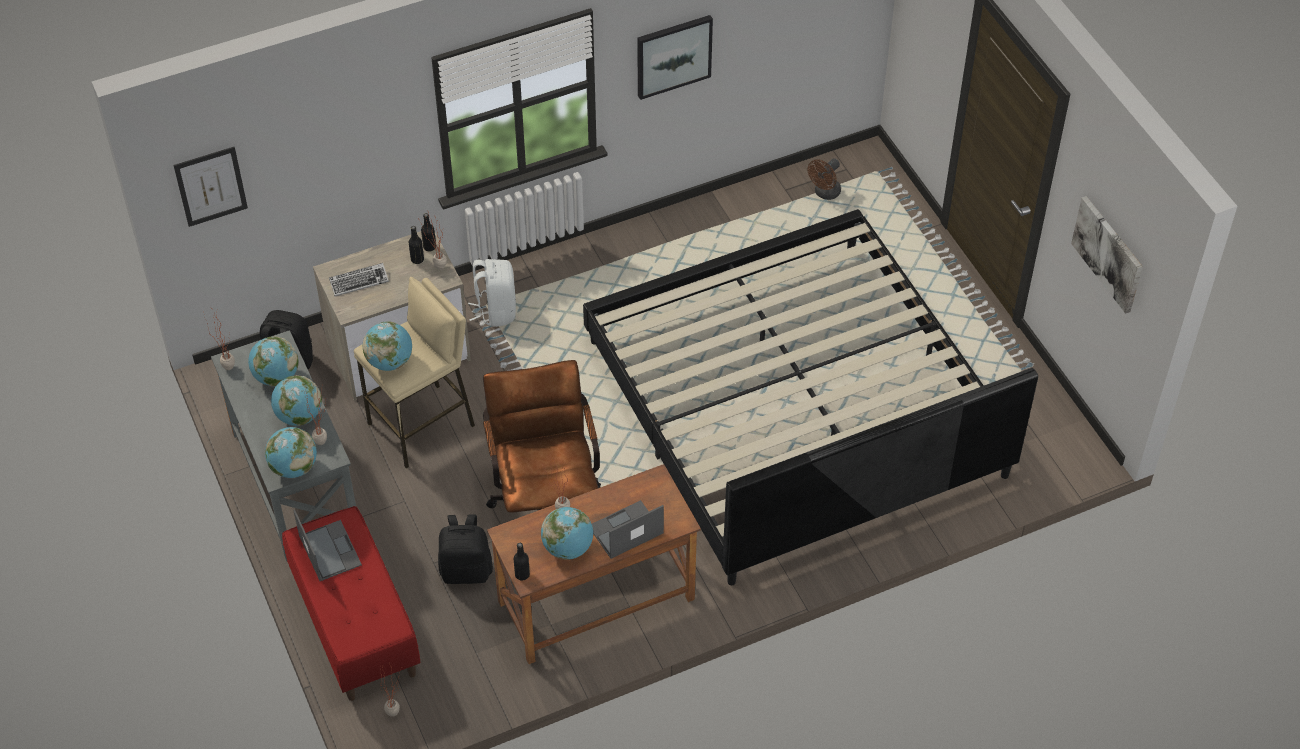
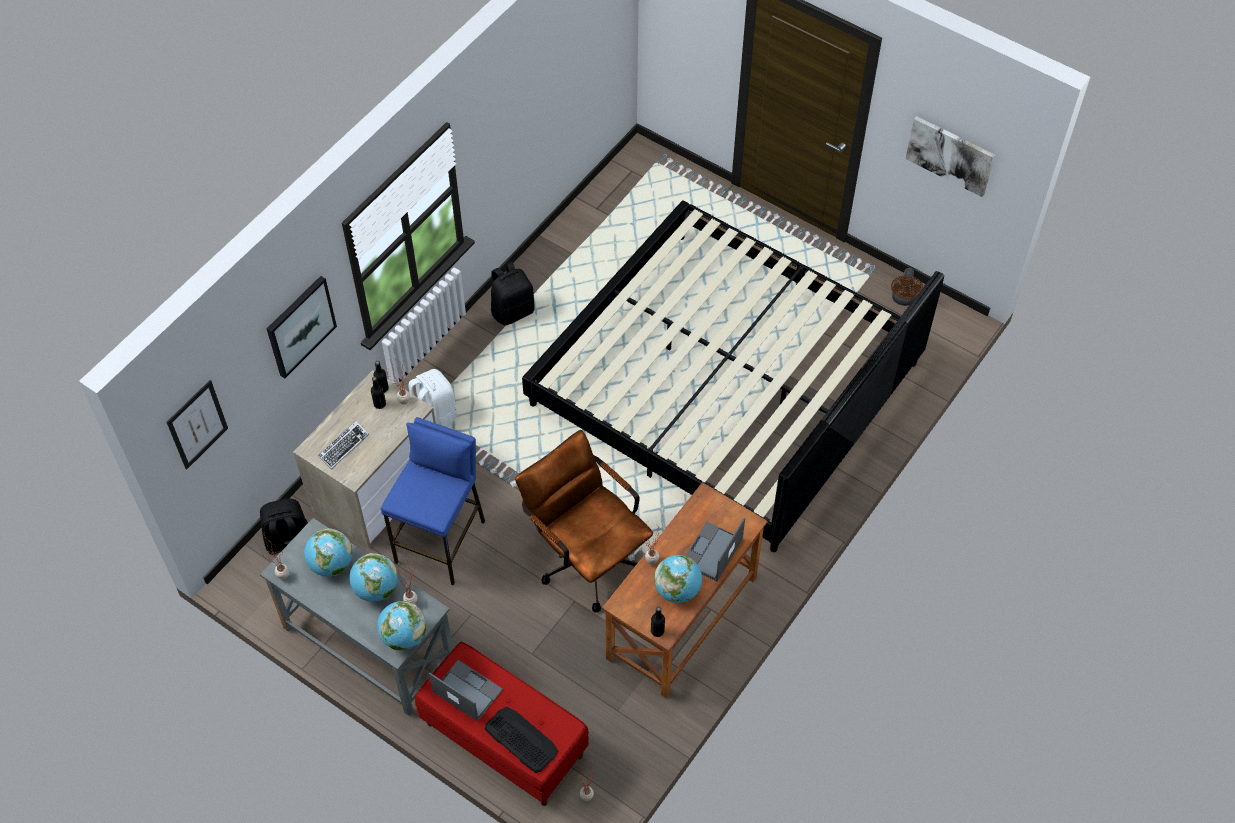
camera: 30 degrees left, 5 degrees up
beige stool [354,277,475,469] -> blue stool [381,417,485,586]
globe [363,321,412,371] -> none
black backpack [438,514,493,584] -> black backpack moved to [491,261,535,326]
picture [637,15,713,100] -> picture moved to [267,276,337,378]
brown fan [808,158,841,200] -> brown fan moved to [891,268,923,306]
none -> keyboard [485,707,558,773]

